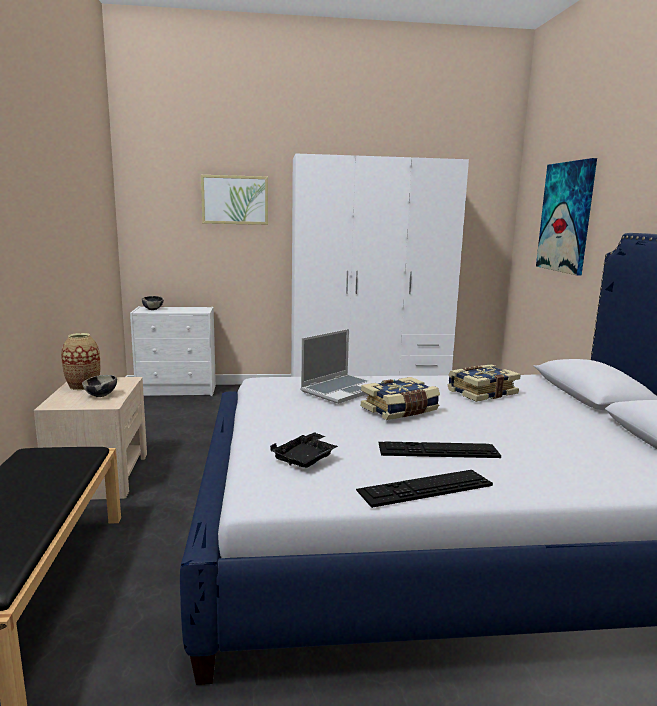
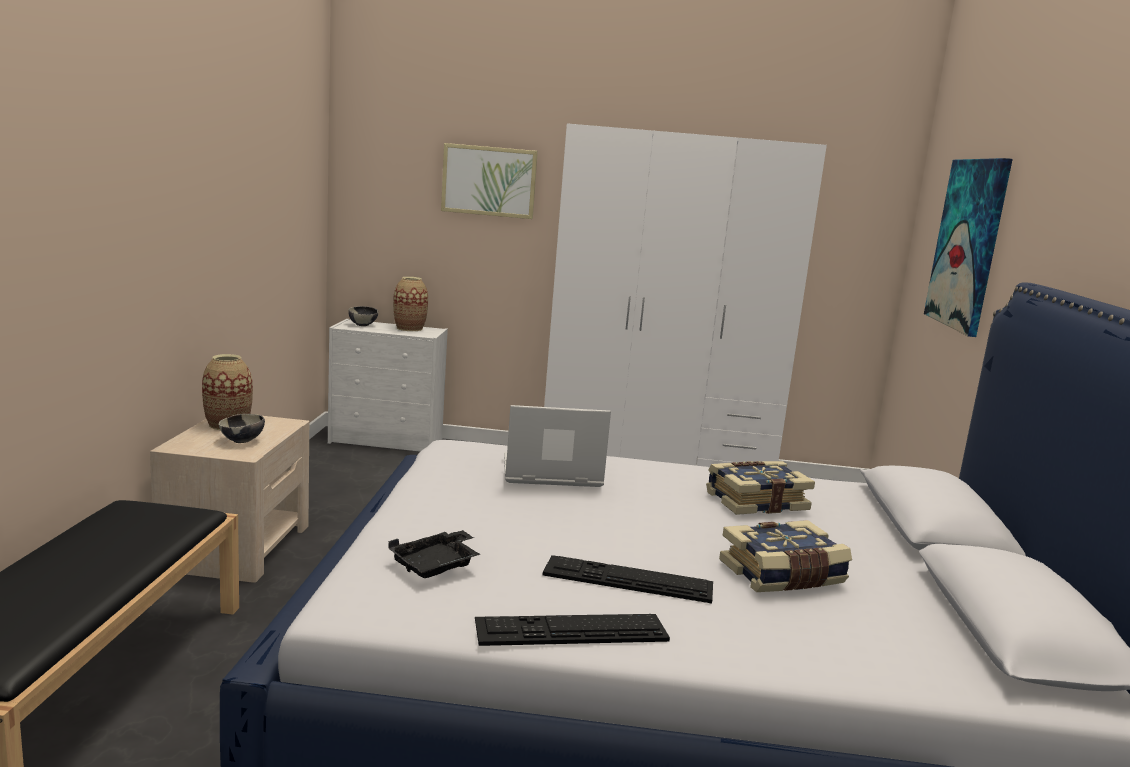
camera: 10 degrees right, 0 degrees up
laptop [300,329,378,404] -> laptop turned 150 degrees counterclockwise [504,405,611,487]
book [361,377,440,420] -> book moved to [719,520,852,592]
none -> vase [393,277,428,331]

